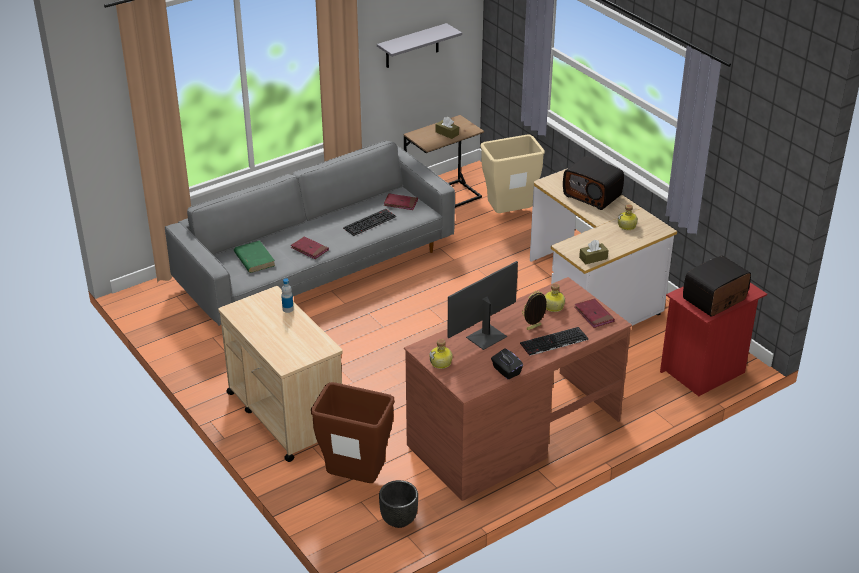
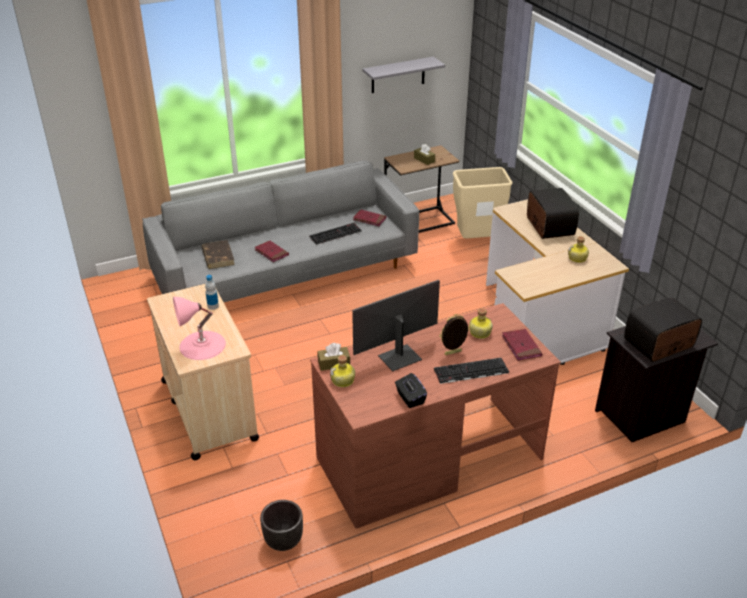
camera: 10 degrees right, 0 degrees up
green book [234,240,275,273] -> brown book [202,240,235,269]
brown trash can [311,382,395,483] -> none
radio [563,157,624,210] -> radio turned 150 degrees counterclockwise [527,188,579,239]
brown tissue box [579,240,608,264] -> brown tissue box moved to [318,343,350,371]
red nightstand [660,283,767,396] -> black nightstand [595,326,718,442]
none -> pink table lamp [173,297,226,360]

